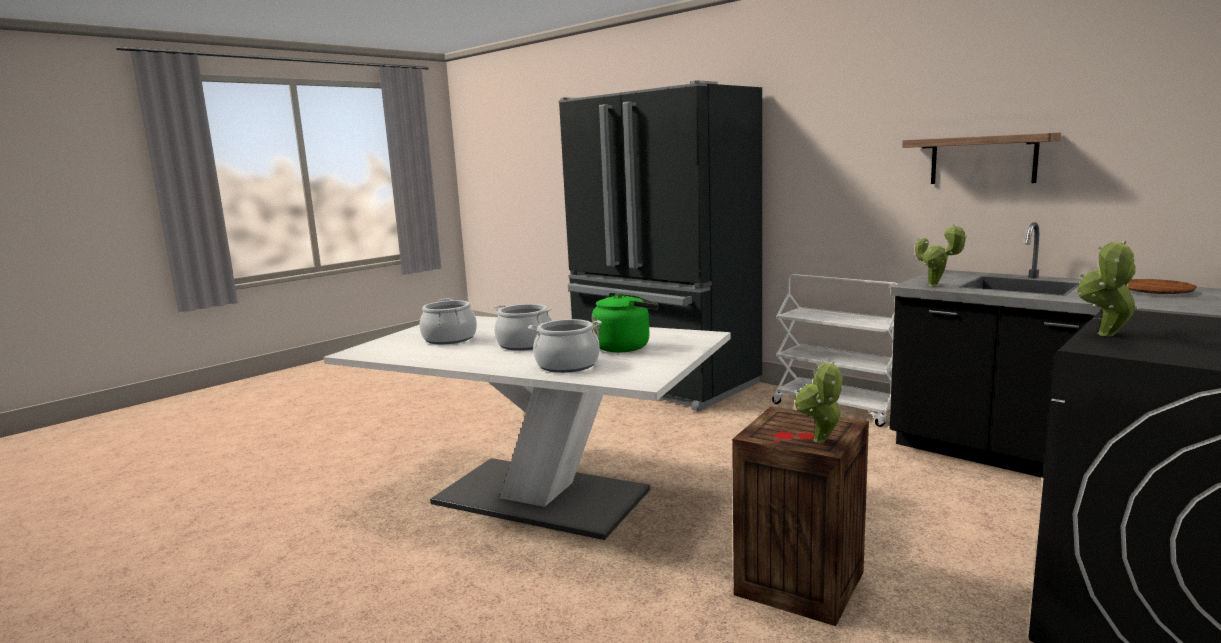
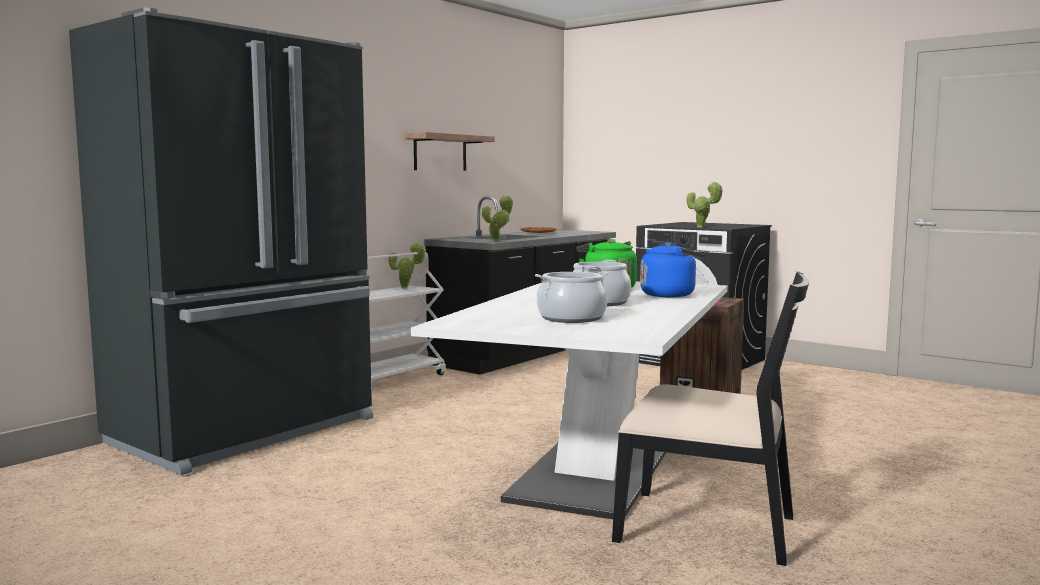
camera: 95 degrees left, 5 degrees down
cooking pot [528,319,602,373] -> blue kettle [640,242,706,297]
potted plant [795,361,844,443] -> potted plant moved to [388,242,426,288]
none -> black chair [612,271,809,566]

